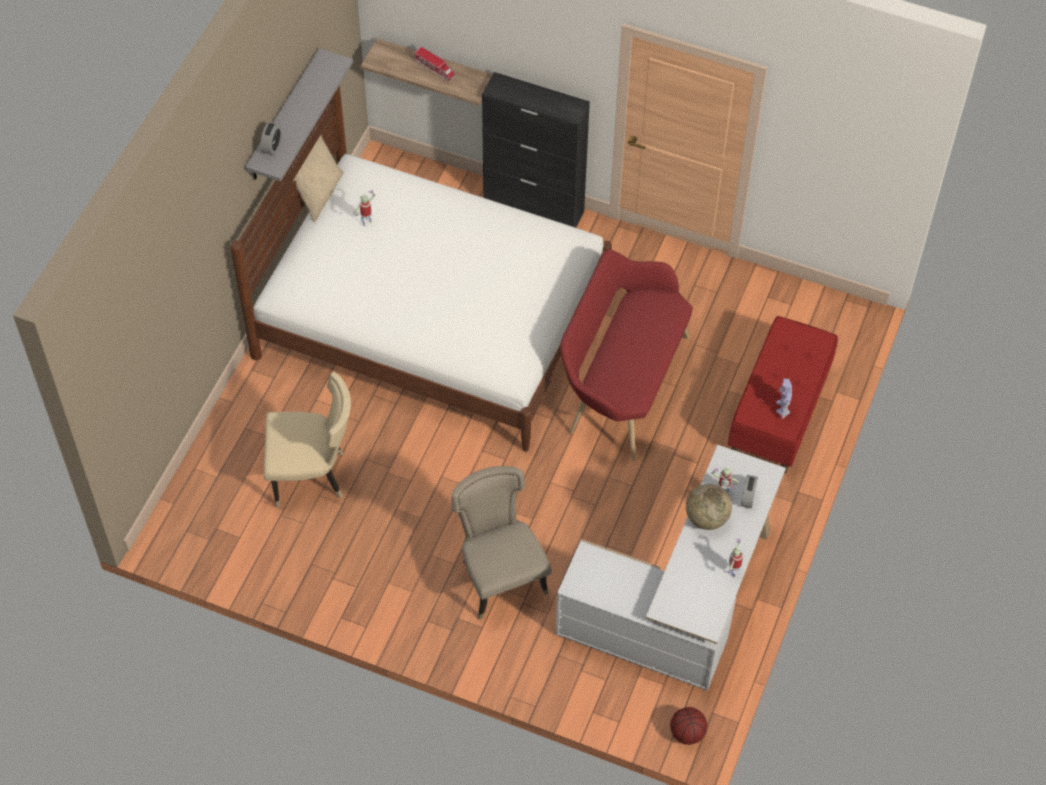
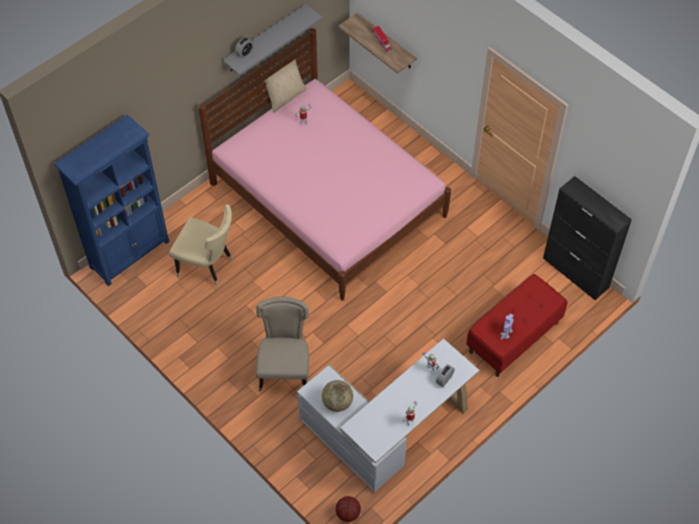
camera: 25 degrees right, 0 degrees up
white bed [230,85,612,452] -> pink bed [198,28,451,301]
black cabinet [482,72,590,228] -> black cabinet moved to [543,176,632,300]
red bench [560,249,693,461] -> none
globe [686,484,732,530] -> globe moved to [322,380,353,412]
none -> blue bookcase [54,115,170,286]

